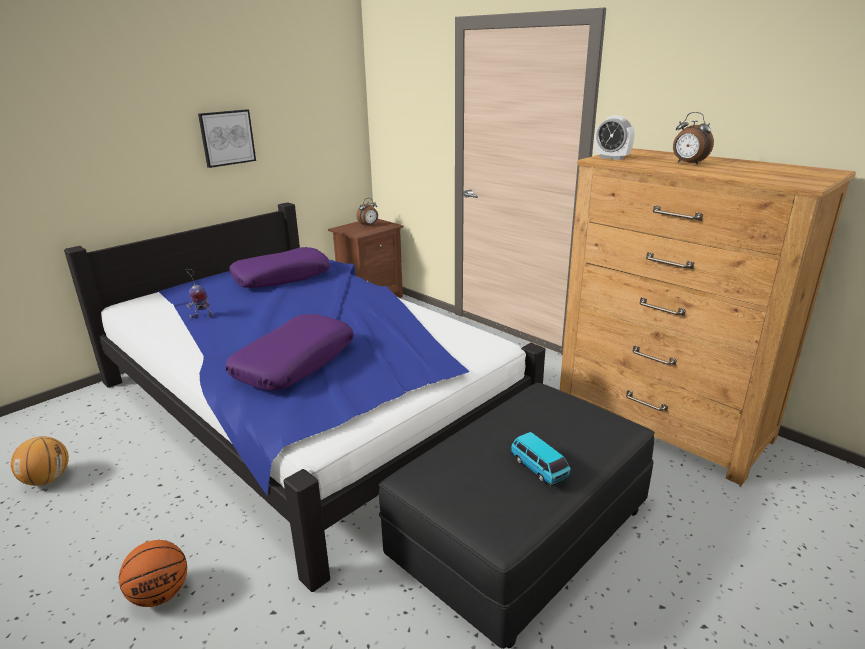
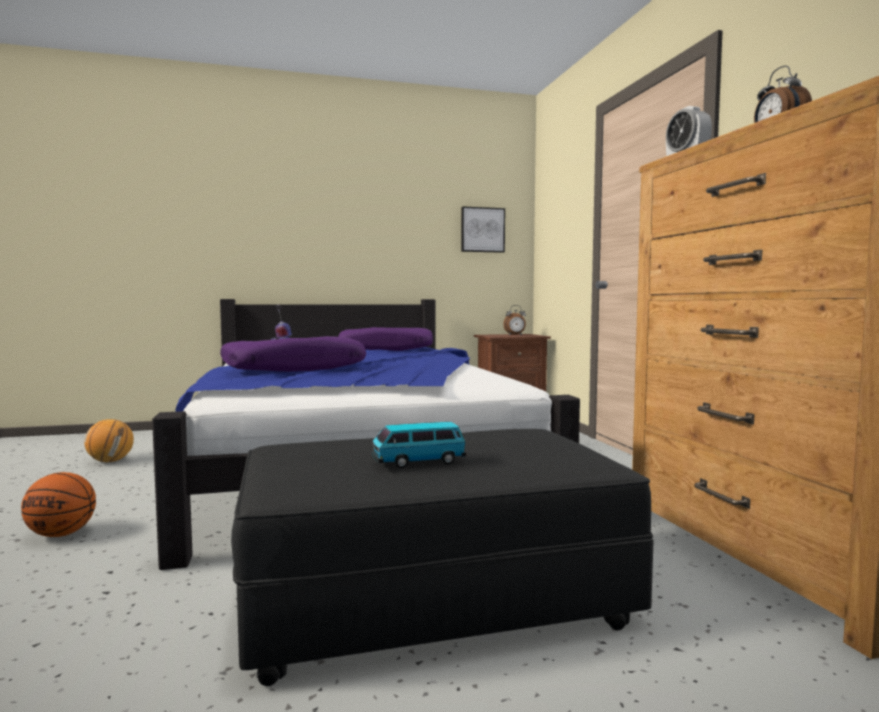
camera: 30 degrees right, 20 degrees down
picture [198,109,256,168] -> picture moved to [461,206,505,253]
toy car [510,432,571,487] -> toy car turned 75 degrees clockwise [372,422,466,468]

